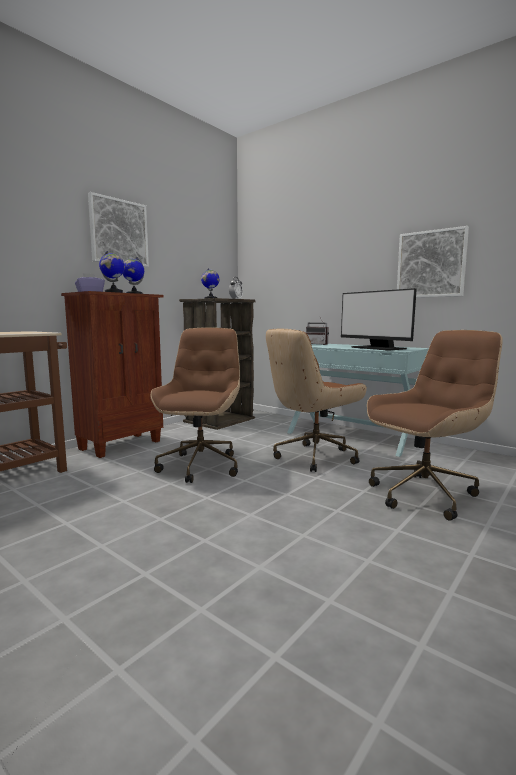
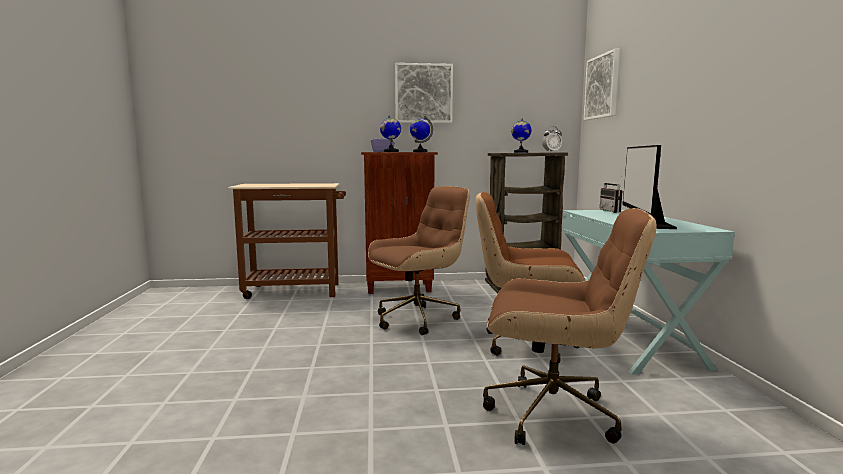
camera: 45 degrees right, 0 degrees up
picture [397,226,469,298] -> picture moved to [584,49,620,120]

